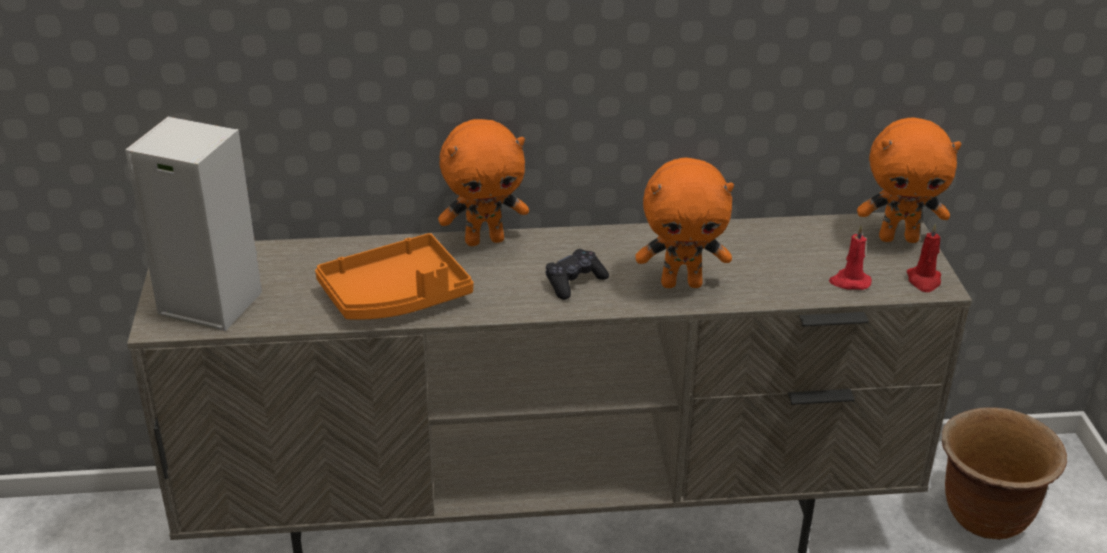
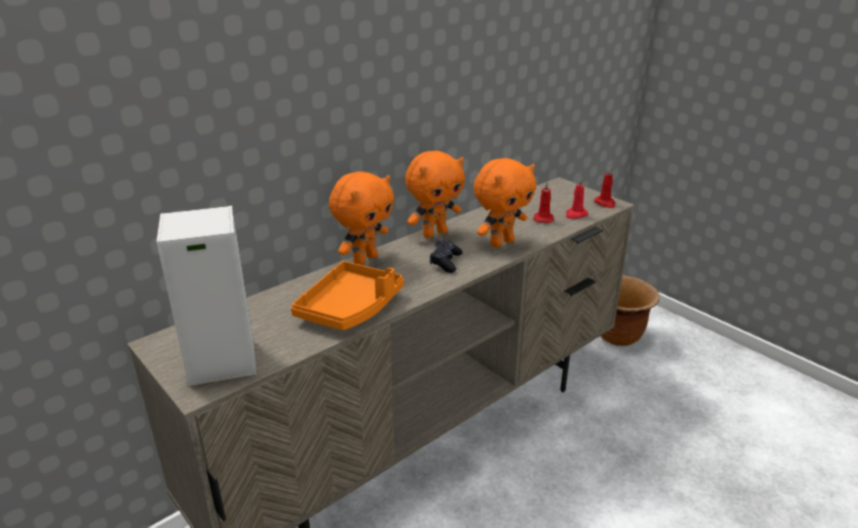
camera: 35 degrees left, 5 degrees down
orange plush toy [857,118,962,243] -> orange plush toy moved to [405,151,465,238]
none -> red candle [533,183,554,223]

